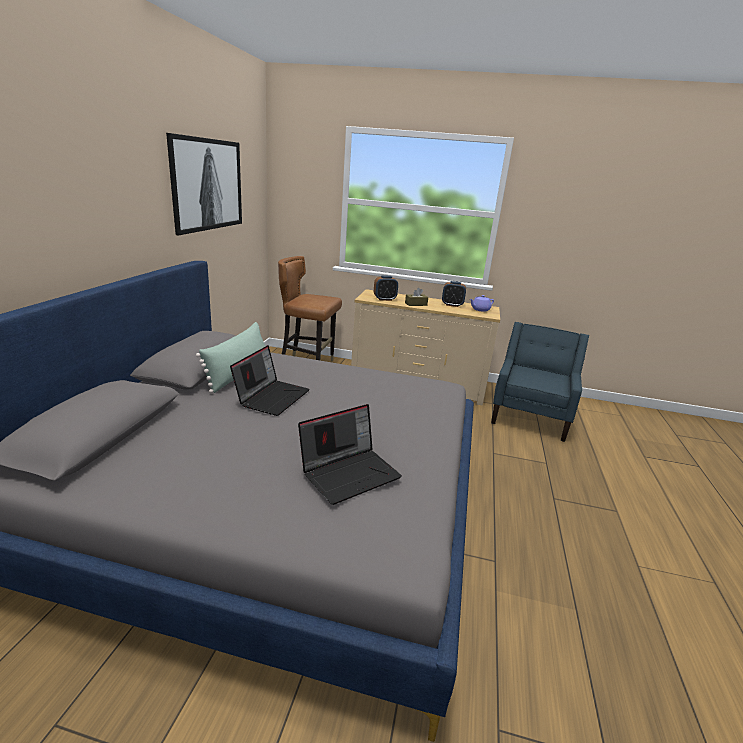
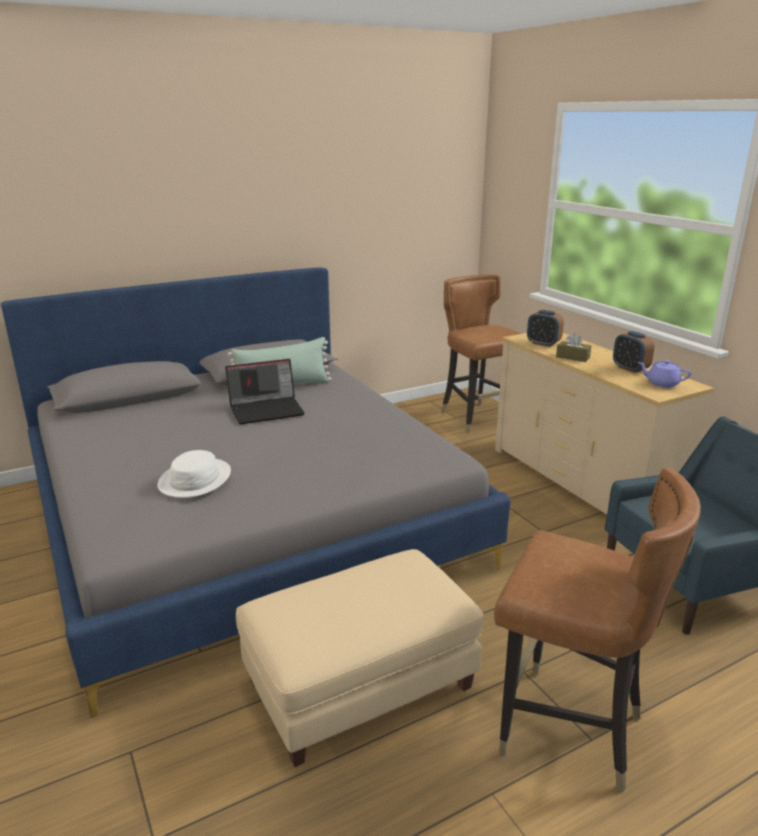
camera: 50 degrees right, 0 degrees up
picture [166,133,242,235] -> none
laptop [298,404,402,505] -> white hat [157,450,231,498]
none -> beige ottoman [236,549,483,767]
none -> brown chair [494,468,701,793]

